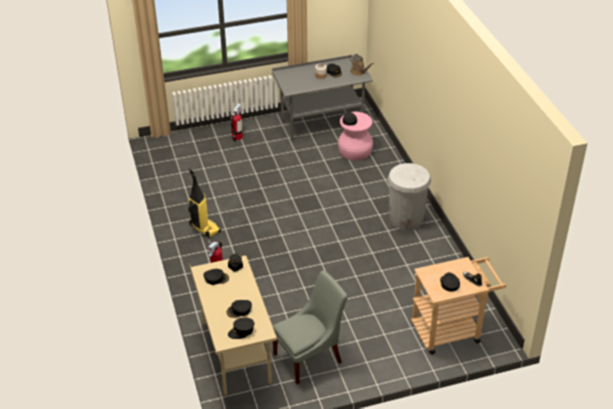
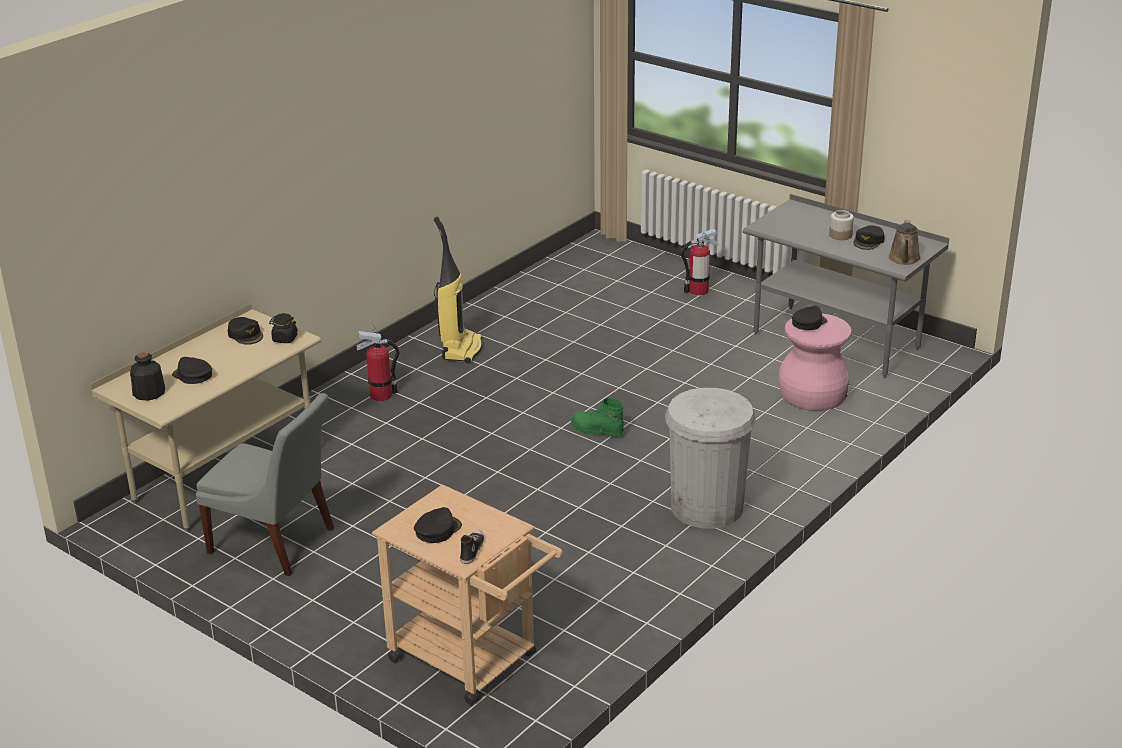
camera: 55 degrees right, 10 degrees down
black cap [228,318,254,339] -> bottle [130,352,165,401]
none -> green boot [571,397,624,437]

